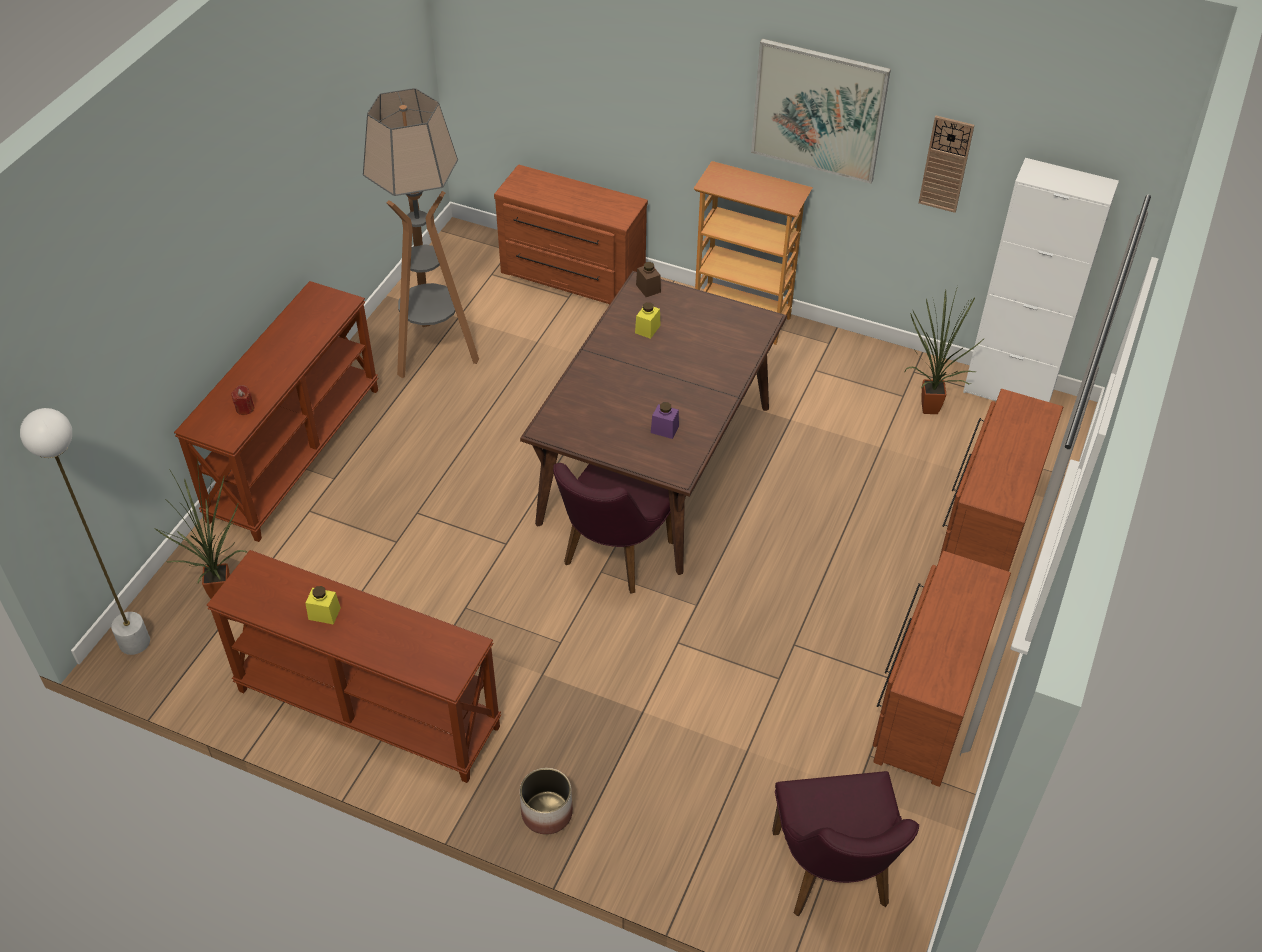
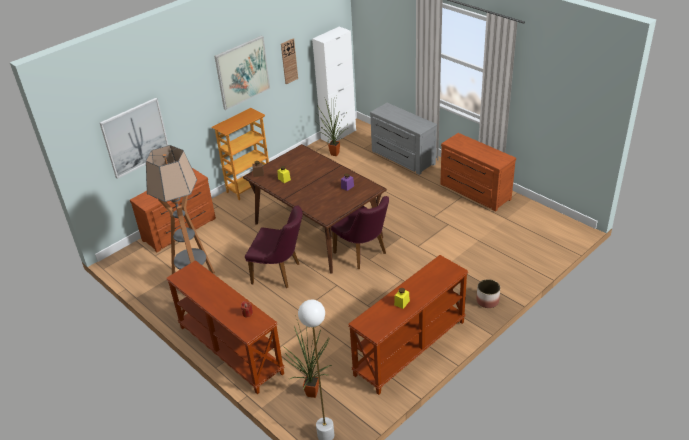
camera: 65 degrees left, 10 degrees down
purple chair [772,771,919,917] -> purple chair moved to [245,206,303,288]
brown dresser [939,389,1063,572] -> grey dresser [370,103,437,175]
none -> picture [100,98,169,179]

